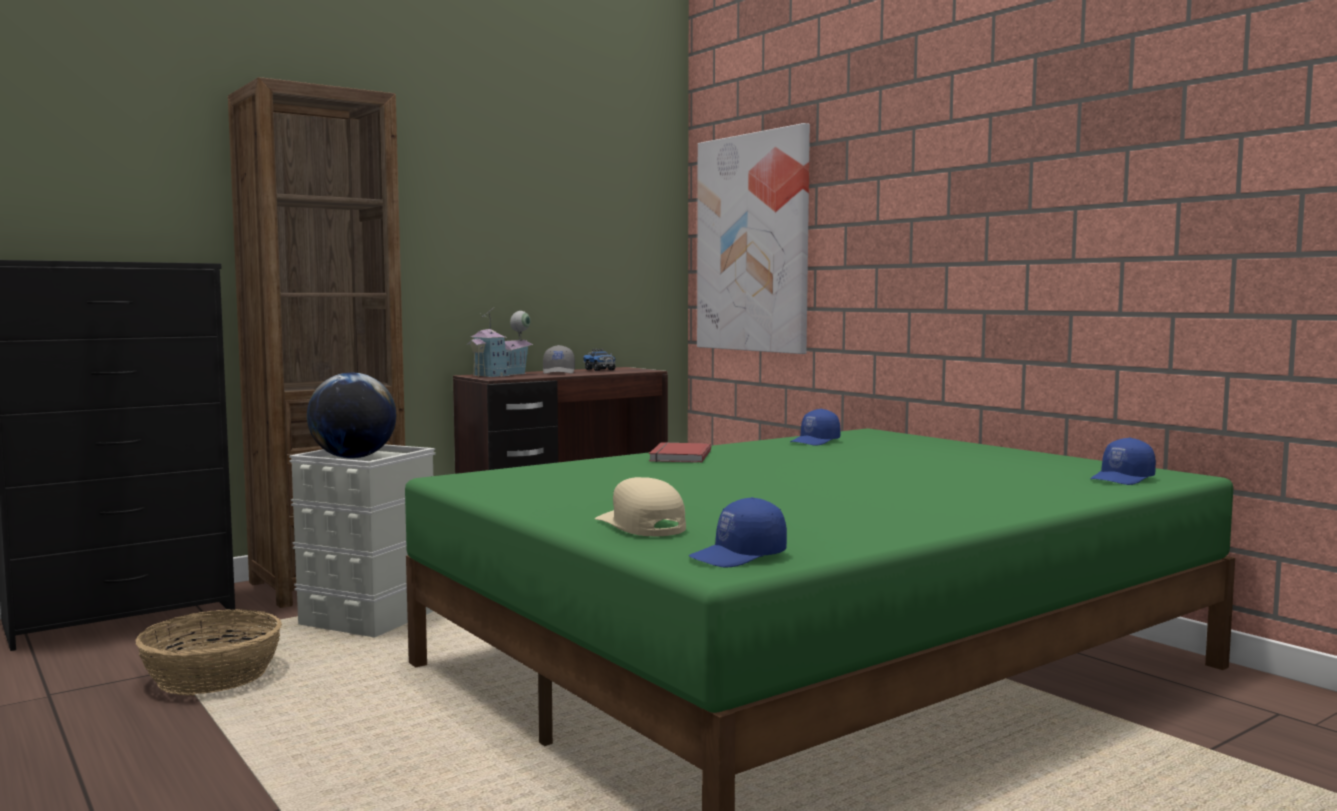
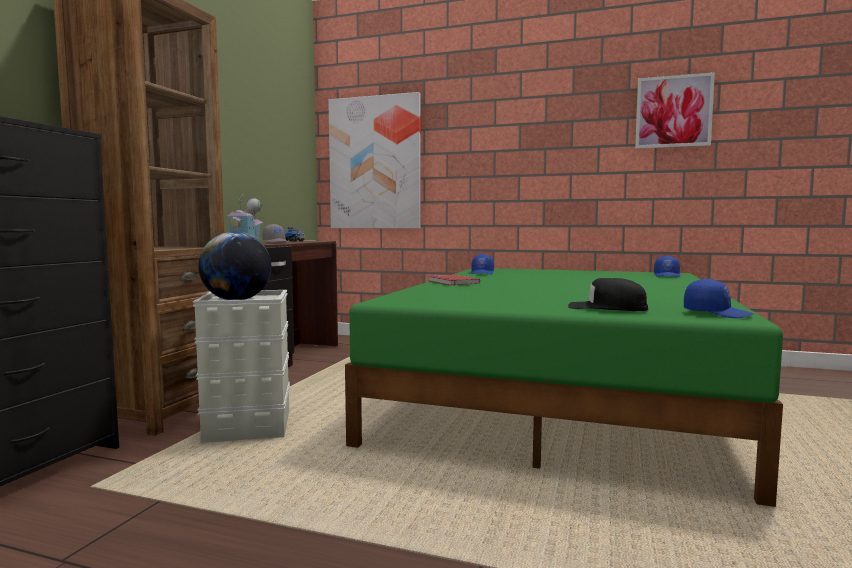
camera: 35 degrees left, 0 degrees up
basket [136,609,282,696] -> none
beige cap [595,477,686,537] -> black cap [568,278,648,311]
blue cap [689,497,787,568] -> blue cap turned 75 degrees counterclockwise [684,278,754,318]
none -> picture [635,72,715,149]

